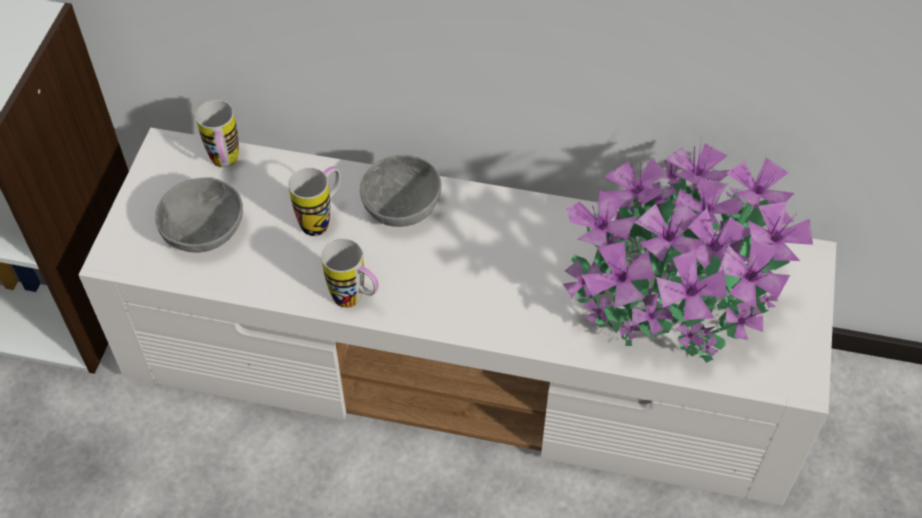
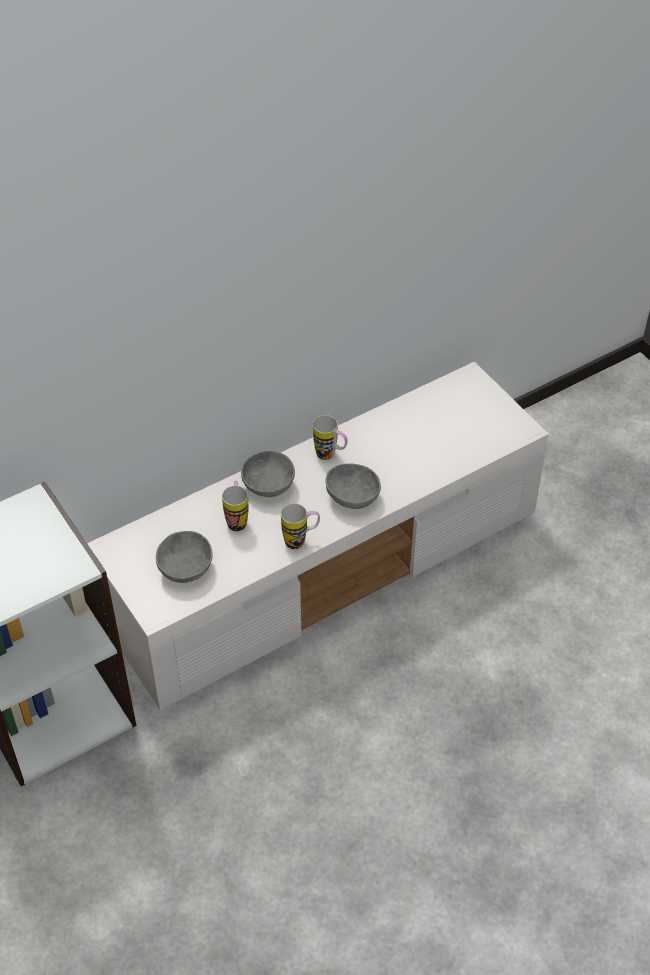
camera: 45 degrees left, 5 degrees down
mug [195,100,239,168] -> mug moved to [313,415,347,460]
potted plant [563,139,813,363] -> none
none -> grey bowl [326,464,381,509]

